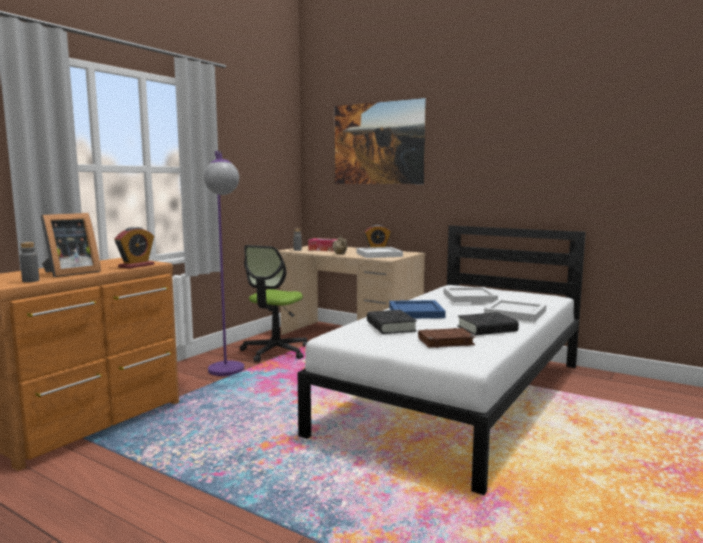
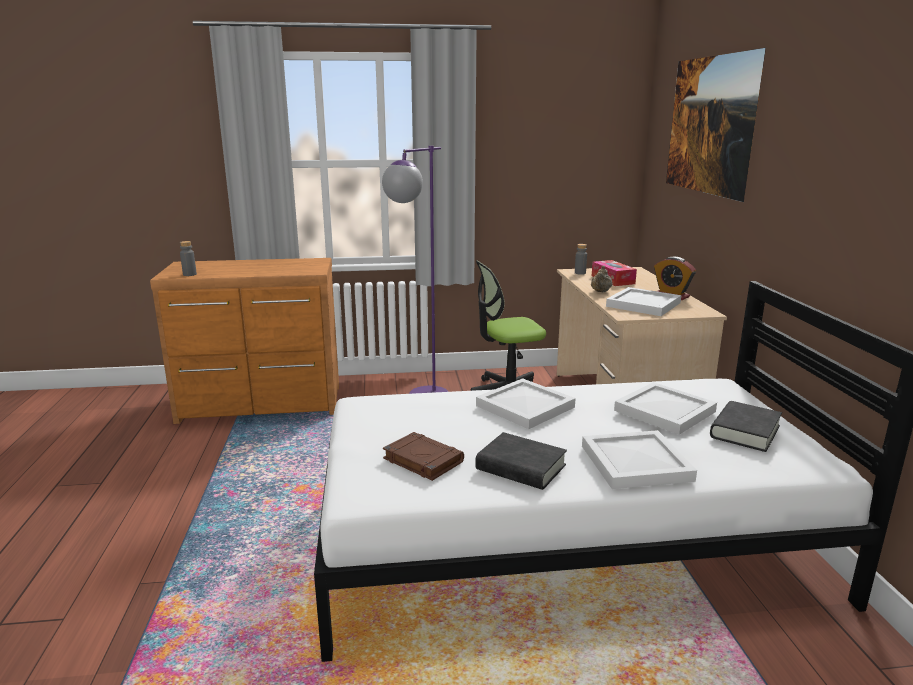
camera: 50 degrees right, 10 degrees up
picture frame [41,213,101,277] -> none
alarm clock [114,227,154,269] -> none
black book [367,310,417,334] -> black book moved to [710,401,782,452]
blue tray [389,300,446,319] -> white tray [476,378,576,429]

